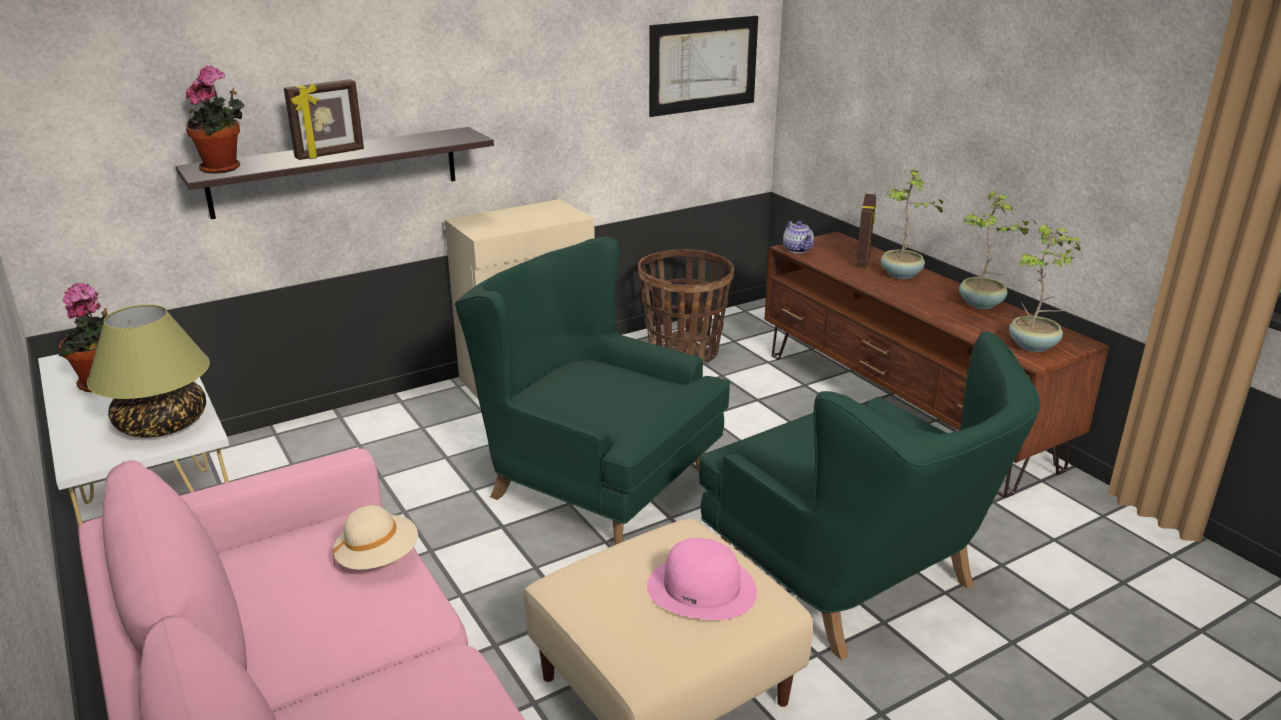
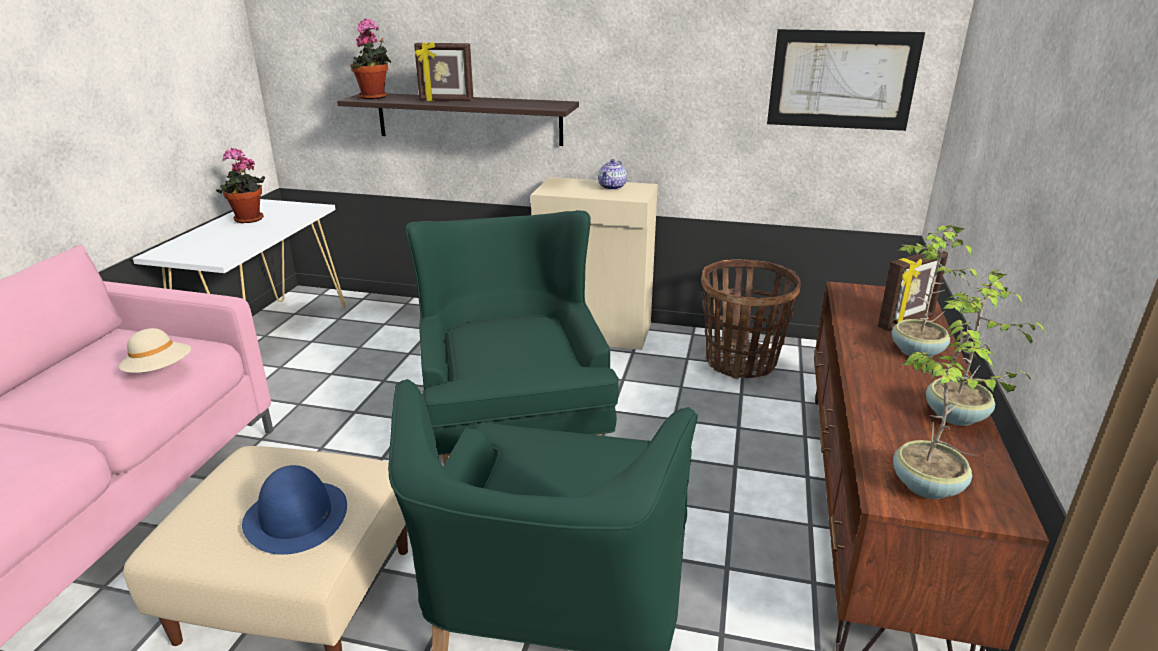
camera: 45 degrees right, 0 degrees up
table lamp [87,305,210,437] -> none
pink hat [647,538,757,620] -> blue hat [242,465,347,555]
teapot [783,221,814,253] -> teapot moved to [598,159,627,190]

